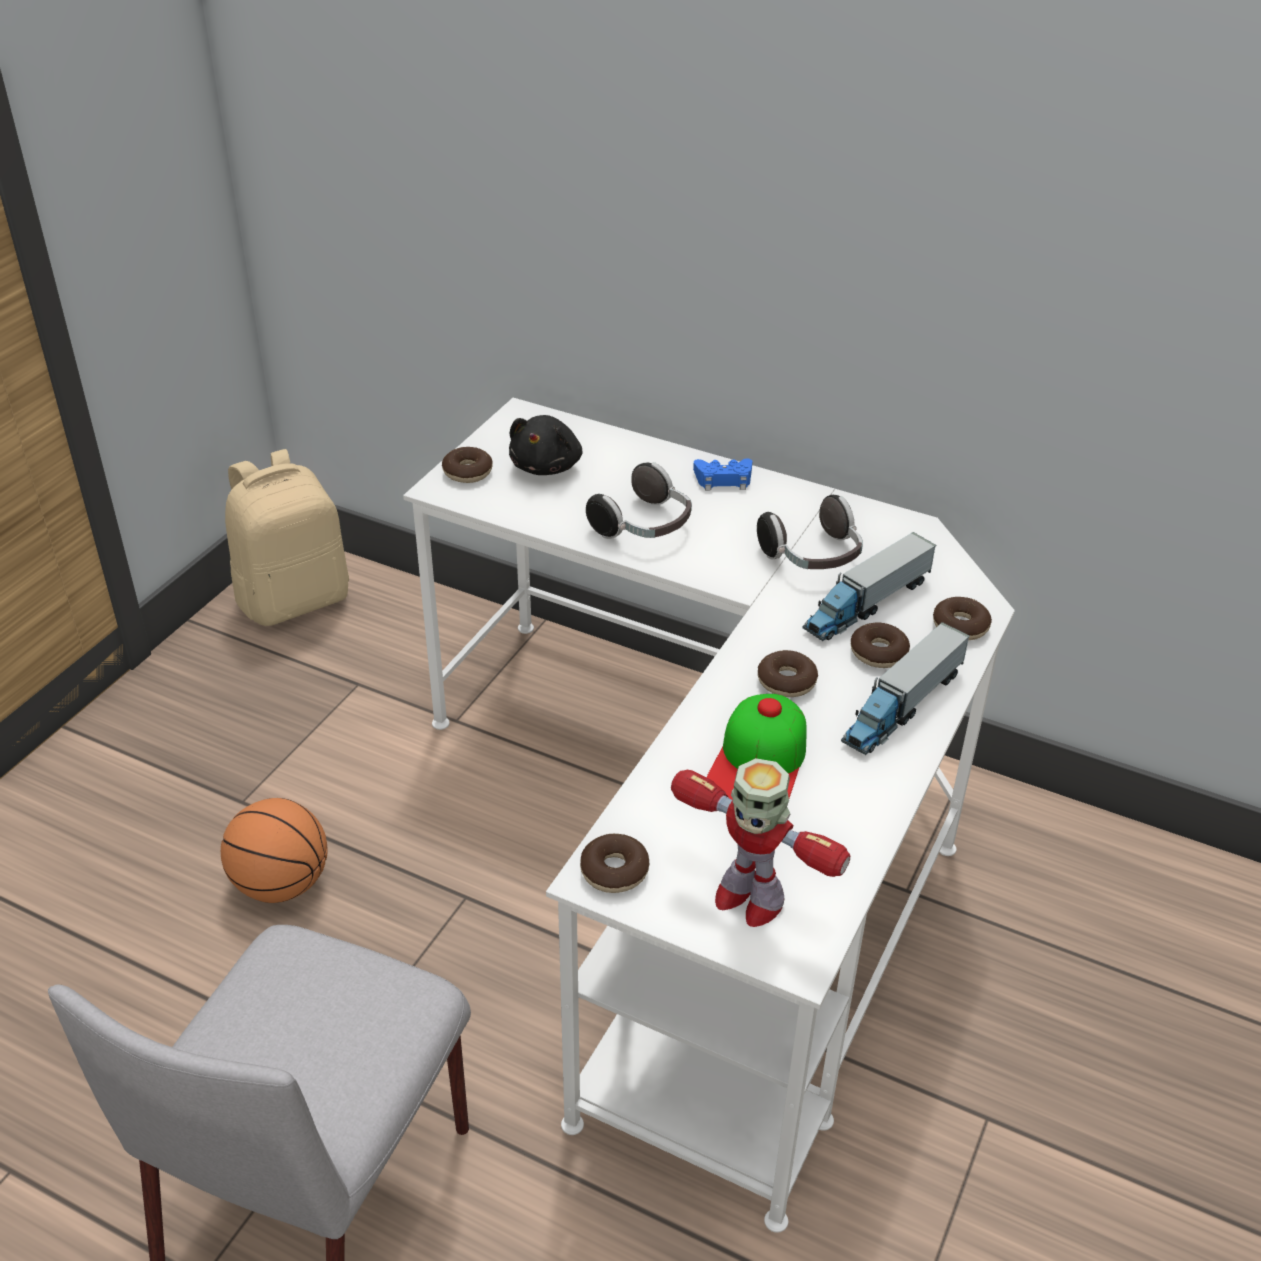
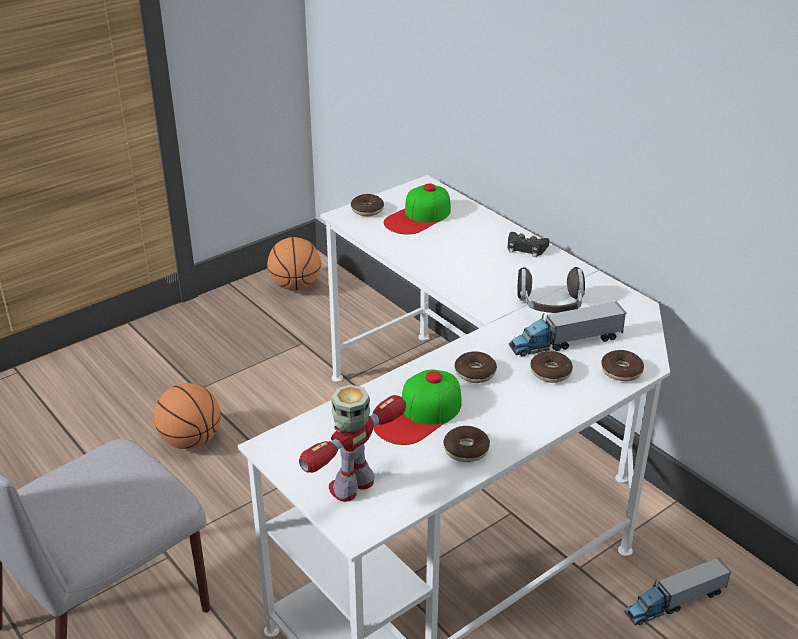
camera: 25 degrees right, 5 degrees down
beige backpack [225,449,349,626] -> basketball [267,237,321,291]
black plush toy [509,415,582,475] -> cap [384,183,451,234]
donut [580,834,650,893] -> donut moved to [443,426,490,462]
headphones [586,462,692,539] -> none
toy robot [671,758,850,927] -> toy robot turned 75 degrees clockwise [299,385,406,502]
blue game controller [693,458,752,490] -> black game controller [508,232,550,257]
toy truck [841,622,970,755] -> toy truck moved to [624,558,732,625]

